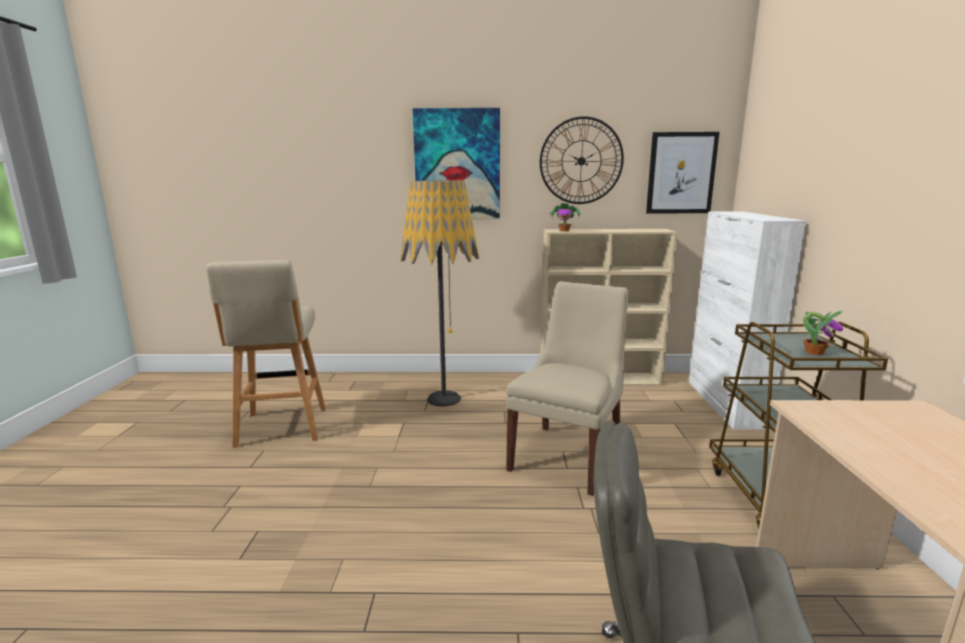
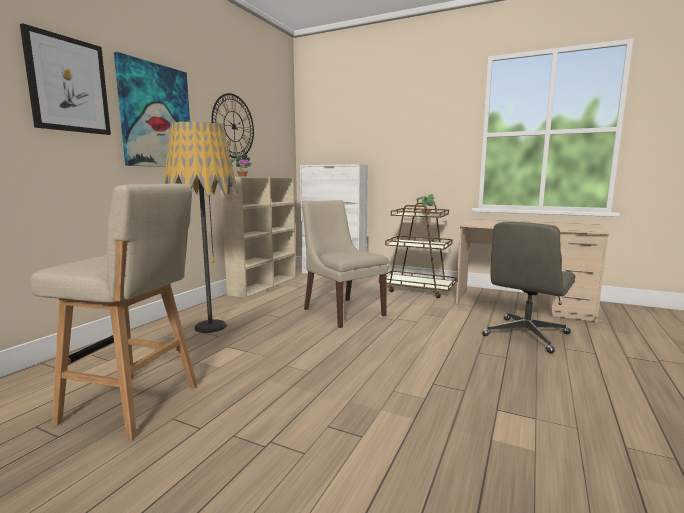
camera: 65 degrees left, 5 degrees down
picture [646,132,719,214] -> picture moved to [20,23,111,135]

